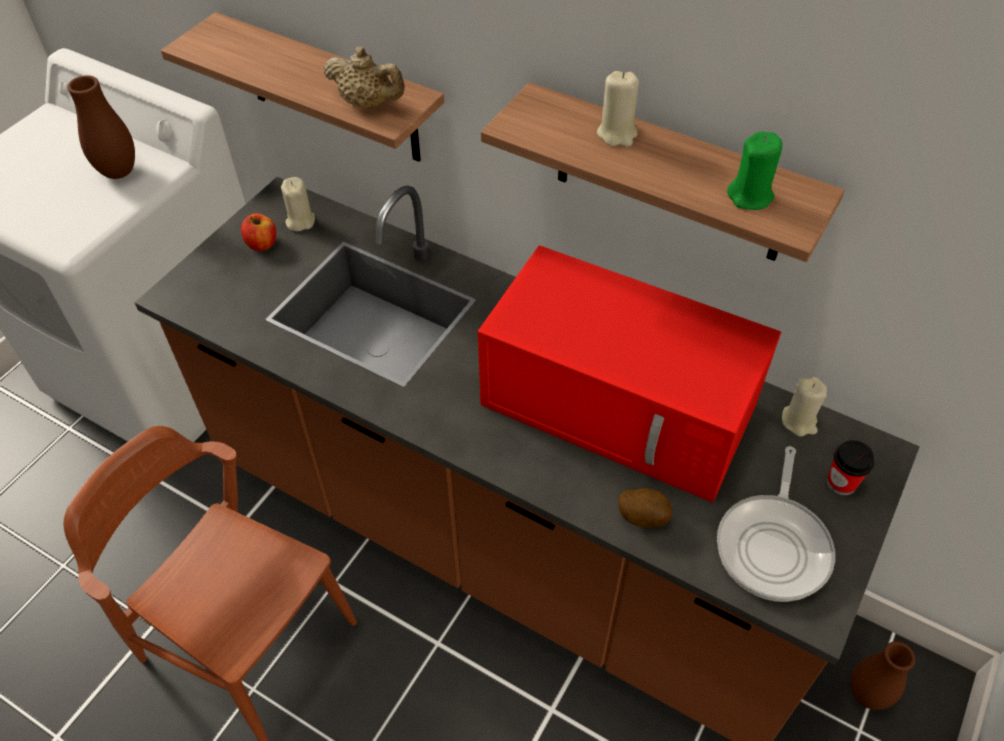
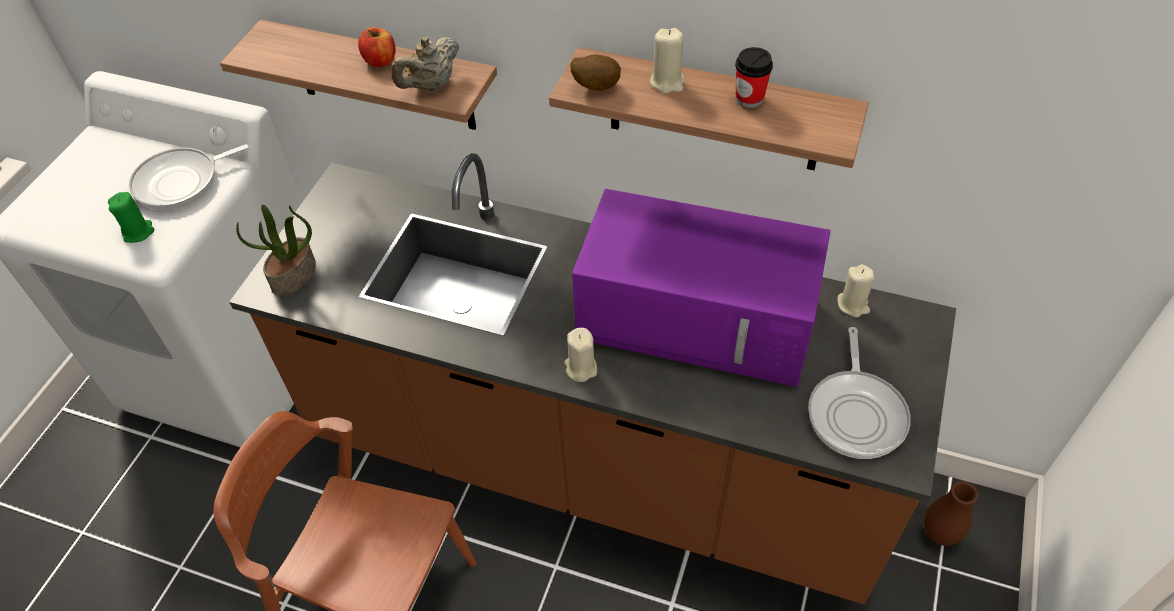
camera: 10 degrees left, 0 degrees up
brown vase [67,75,135,179] -> frying pan [129,144,250,210]
apple [241,213,276,251] -> apple moved to [358,27,396,67]
beige candle [281,177,315,231] -> beige candle moved to [564,328,597,382]
beige teapot [324,47,405,109] -> beige teapot turned 120 degrees clockwise [391,37,459,91]
red microwave [478,245,781,503] -> purple microwave [572,189,831,387]
potato [618,488,673,528] -> potato moved to [570,54,621,91]
green candle [727,132,782,210] -> green candle moved to [108,192,154,243]
cup [827,440,874,496] -> cup moved to [735,47,773,108]
none -> potted plant [236,204,316,296]

